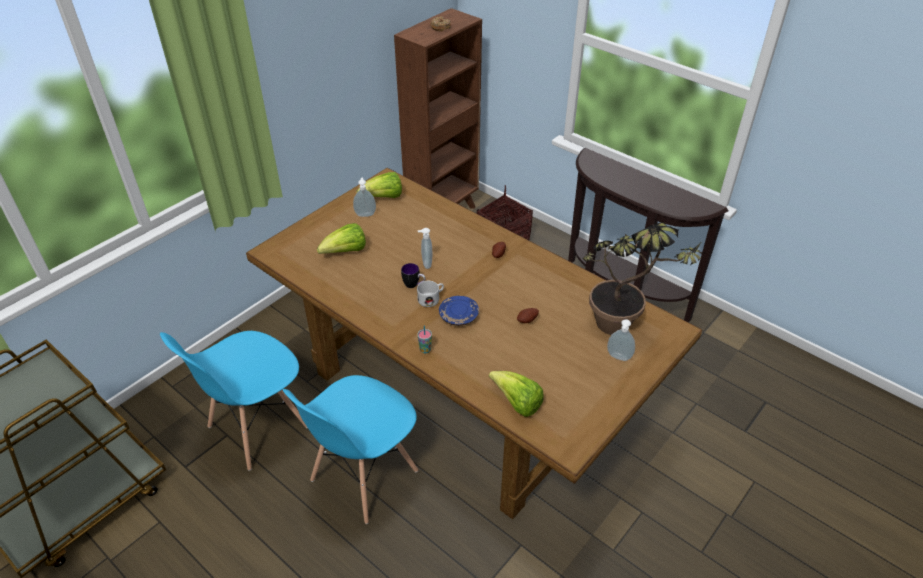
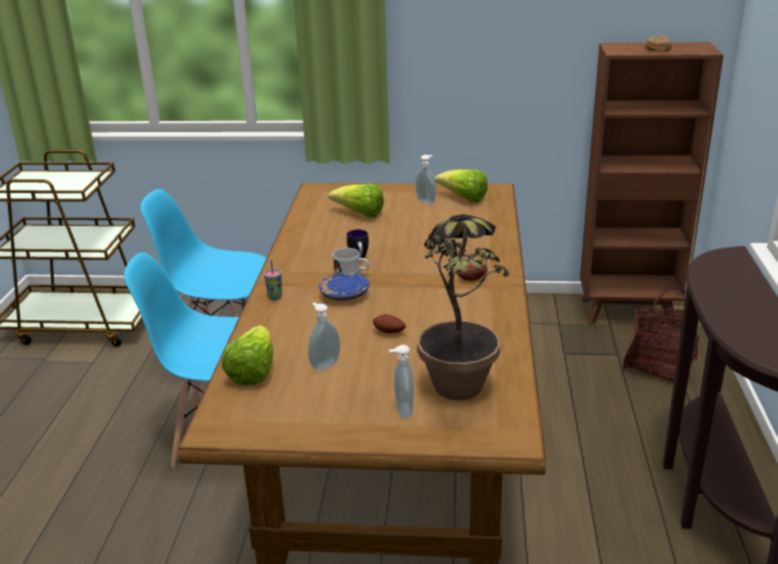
camera: 55 degrees right, 15 degrees down
soap dispenser [418,228,433,269] -> soap dispenser moved to [308,303,340,371]

